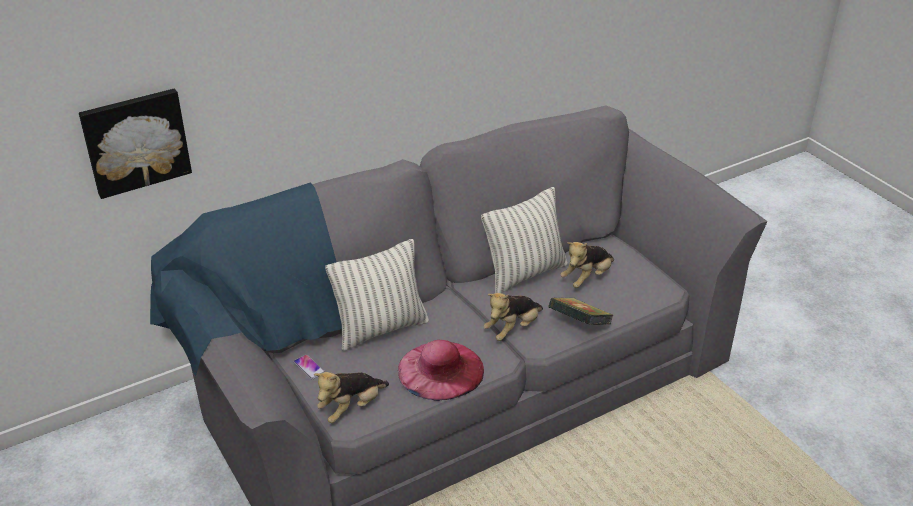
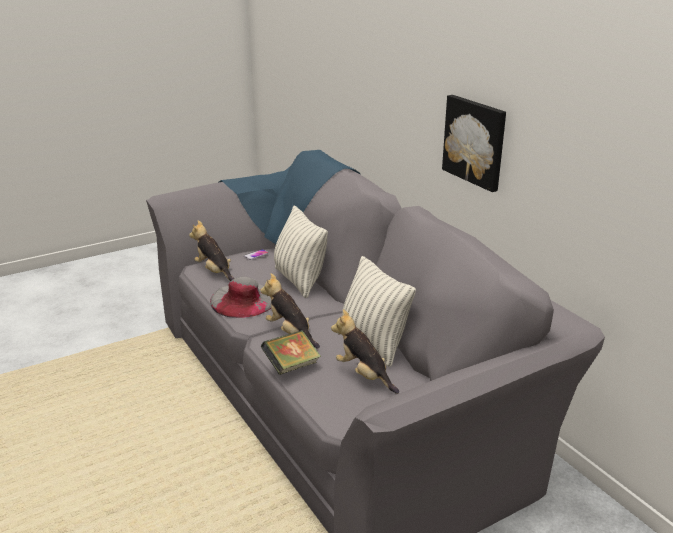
camera: 90 degrees right, 10 degrees down
picture [79,89,192,199] -> picture moved to [442,95,506,192]
pink hat [398,340,484,401] -> grey hat [210,277,271,318]

